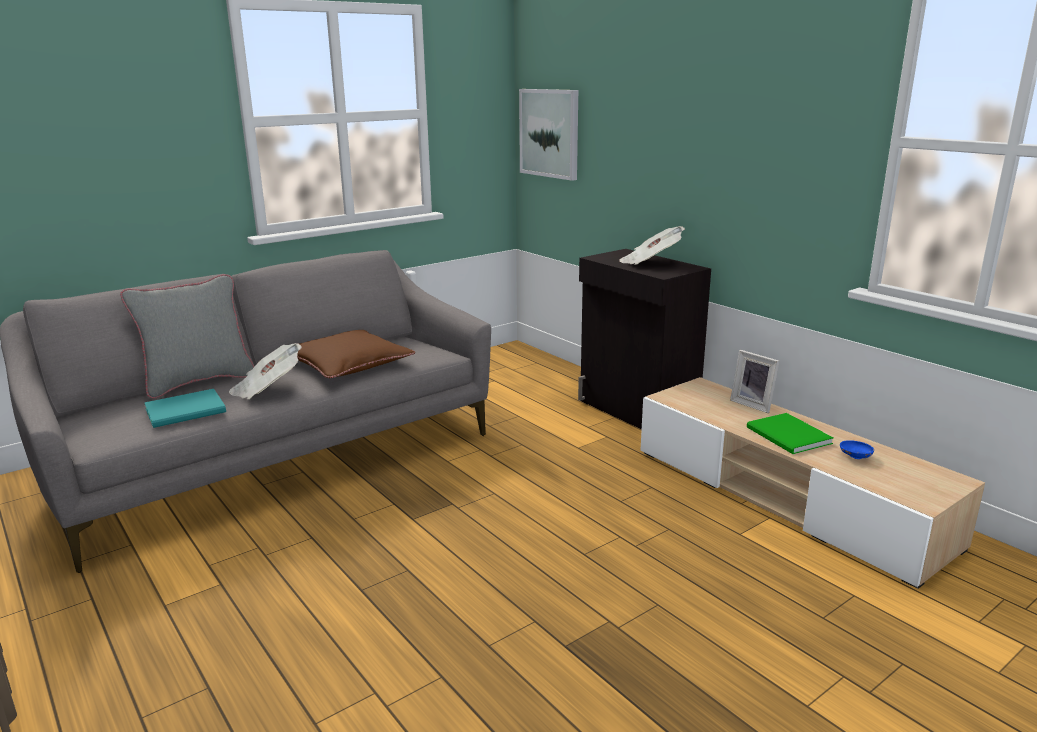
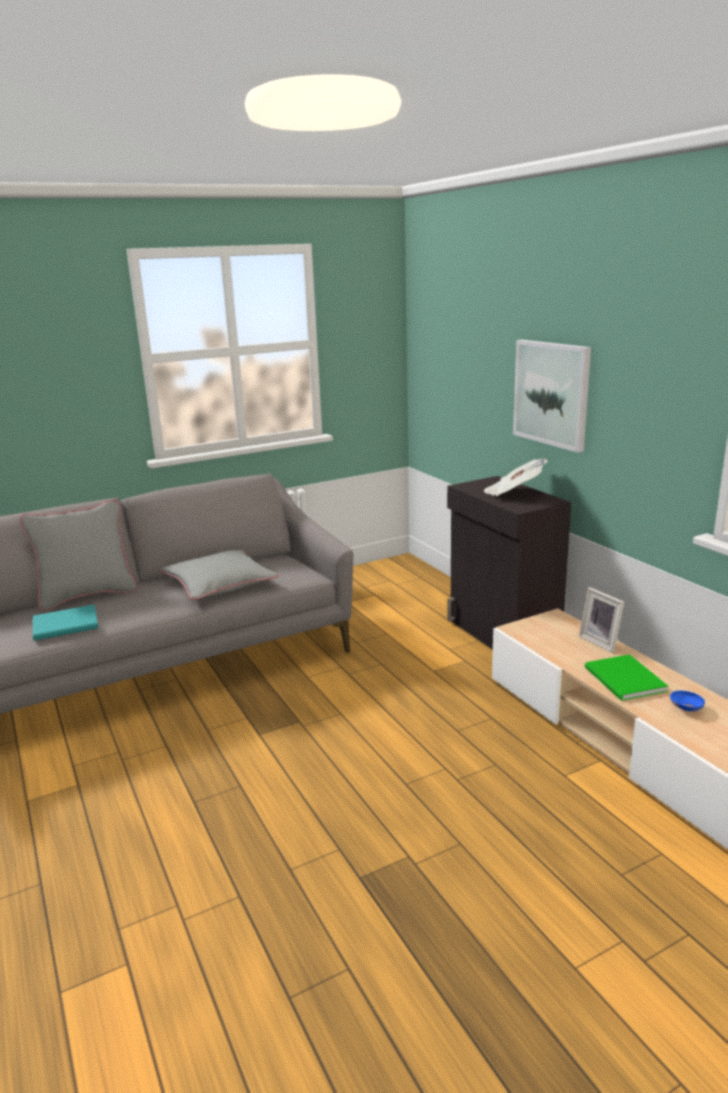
camera: 10 degrees right, 0 degrees up
newspaper [229,343,302,399] -> none
brown pillow [297,330,415,378] -> grey pillow [160,549,279,600]
picture [519,89,578,181] -> picture moved to [513,340,591,453]

